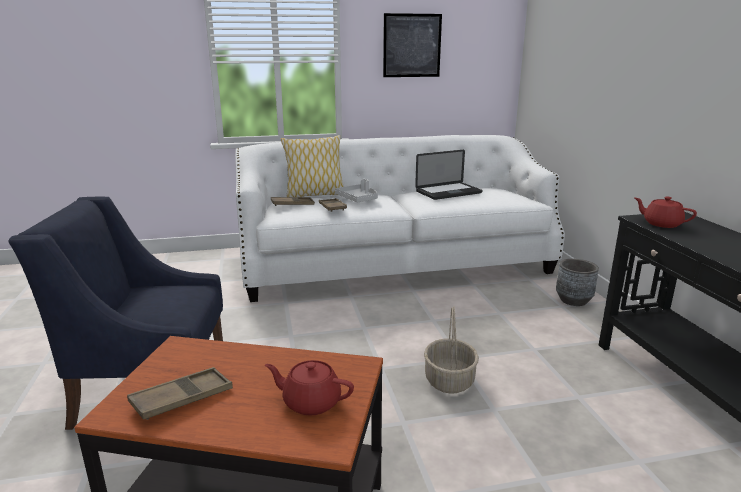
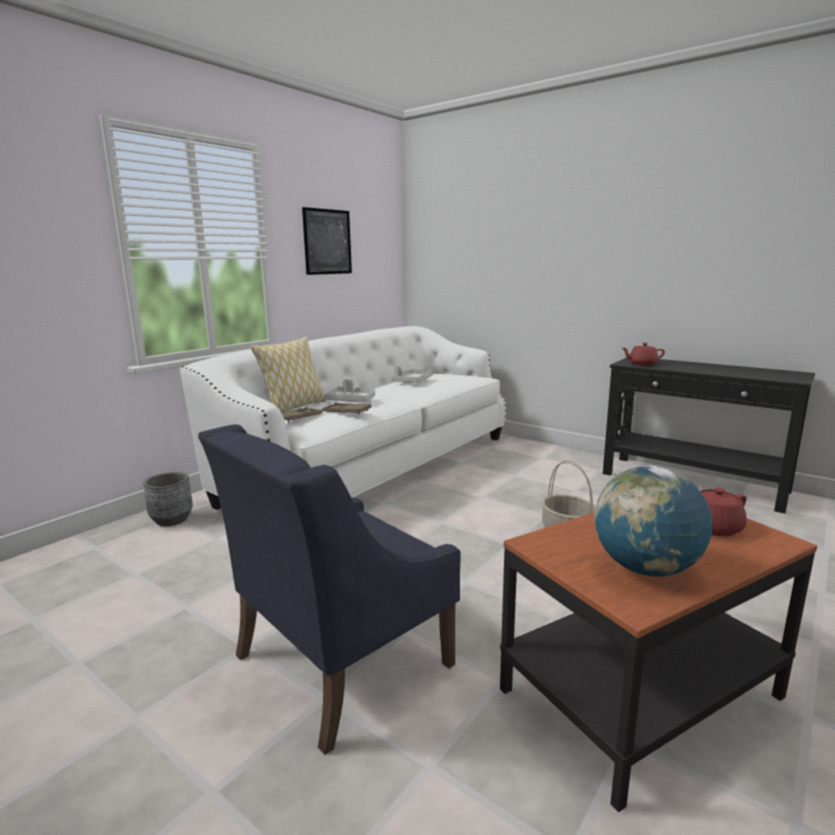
camera: 40 degrees left, 5 degrees down
brown tray [127,367,233,420] -> globe [594,465,712,577]
laptop [415,150,482,200] -> grey tray [391,366,433,383]
grey planter [556,259,599,306] -> grey planter moved to [143,472,193,526]

